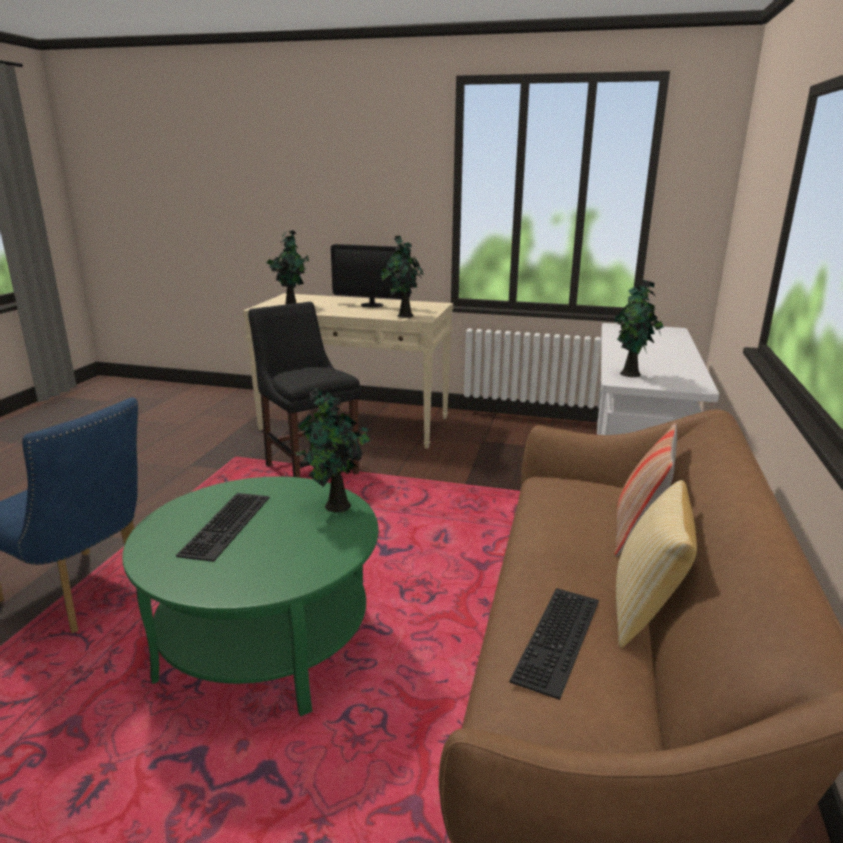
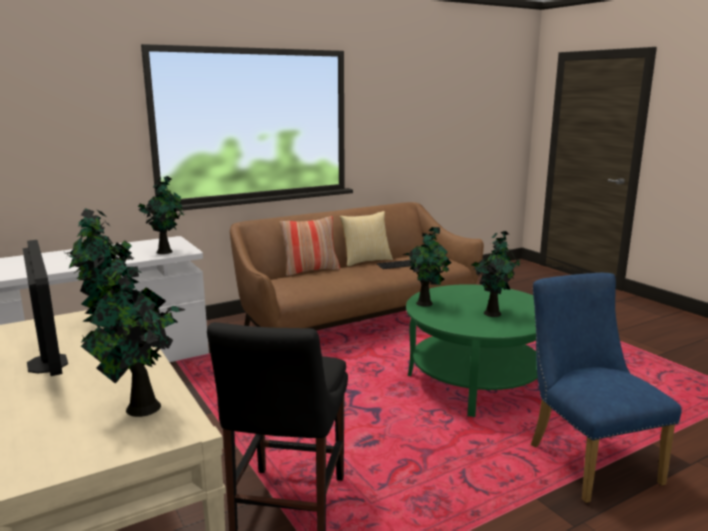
camera: 135 degrees left, 5 degrees down
keyboard [176,493,270,562] -> potted plant [472,231,520,317]

